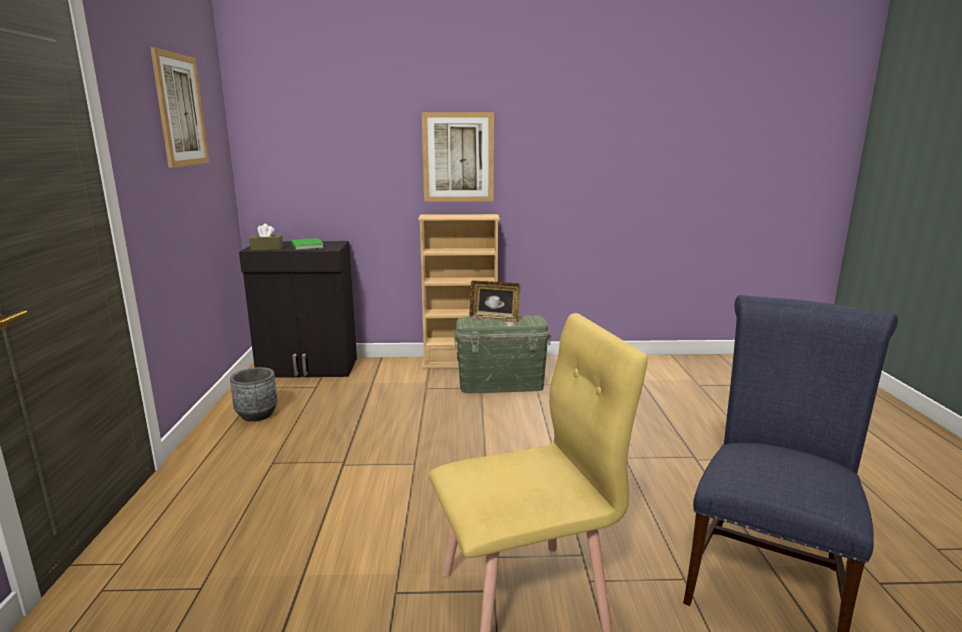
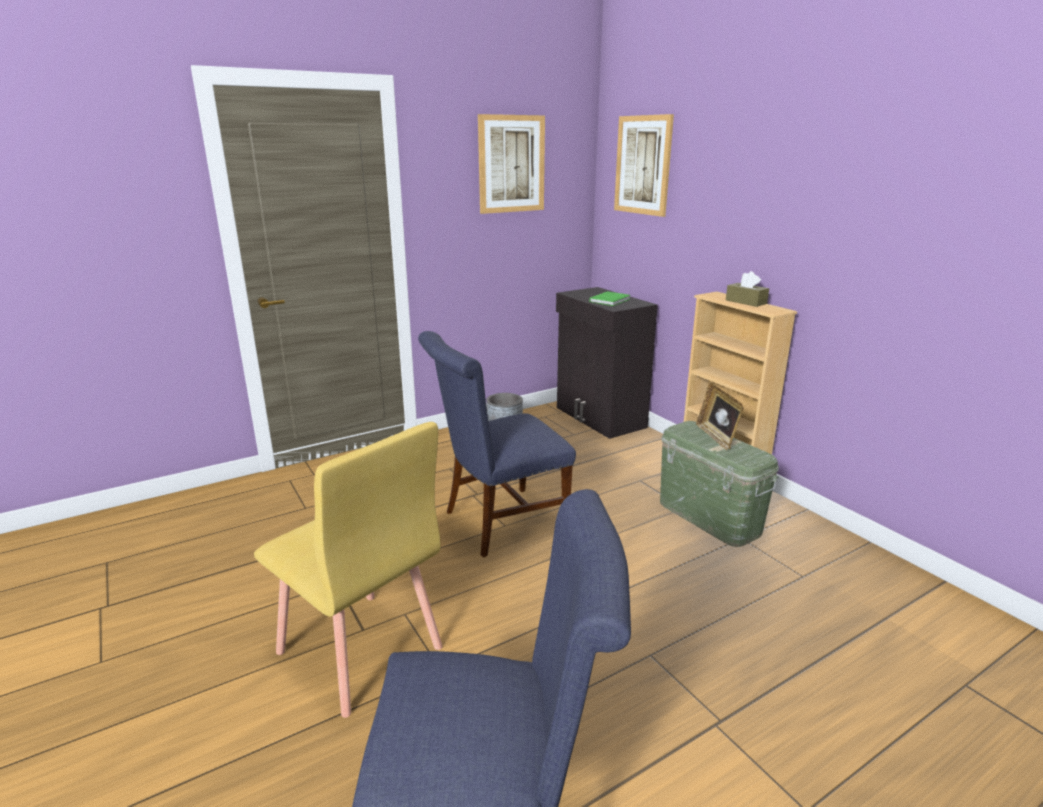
camera: 60 degrees right, 5 degrees up
brown tissue box [249,224,283,251] -> brown tissue box moved to [726,271,769,307]
picture [422,112,494,202] -> picture moved to [614,114,674,217]
none -> blue chair [418,331,576,557]

